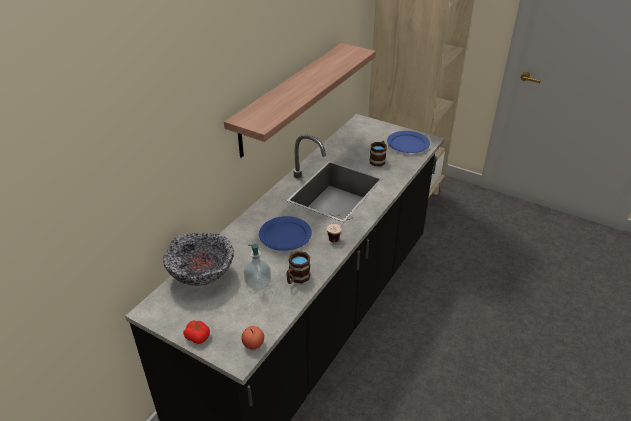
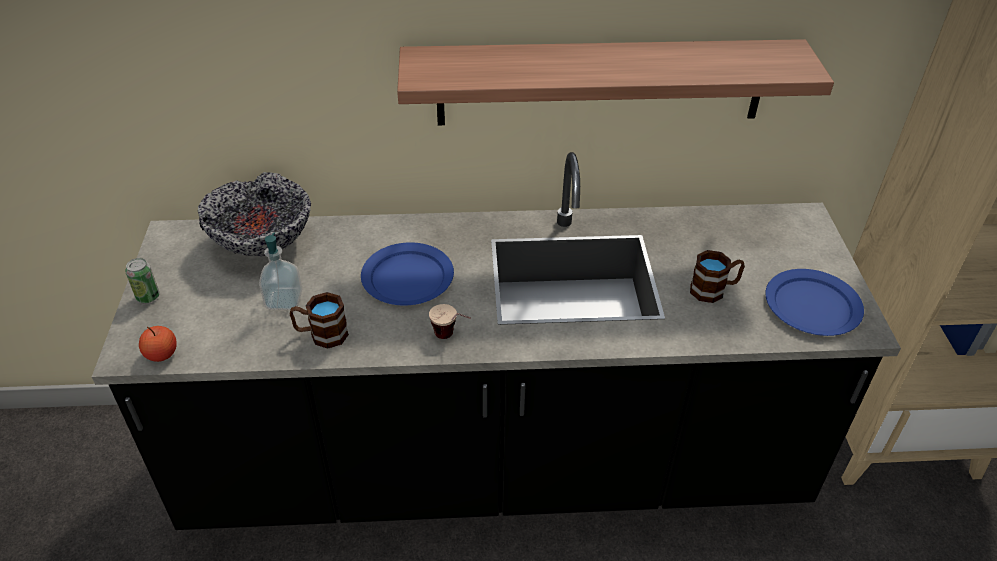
camera: 55 degrees right, 5 degrees up
tomato [183,320,210,344] -> can [125,258,160,303]

